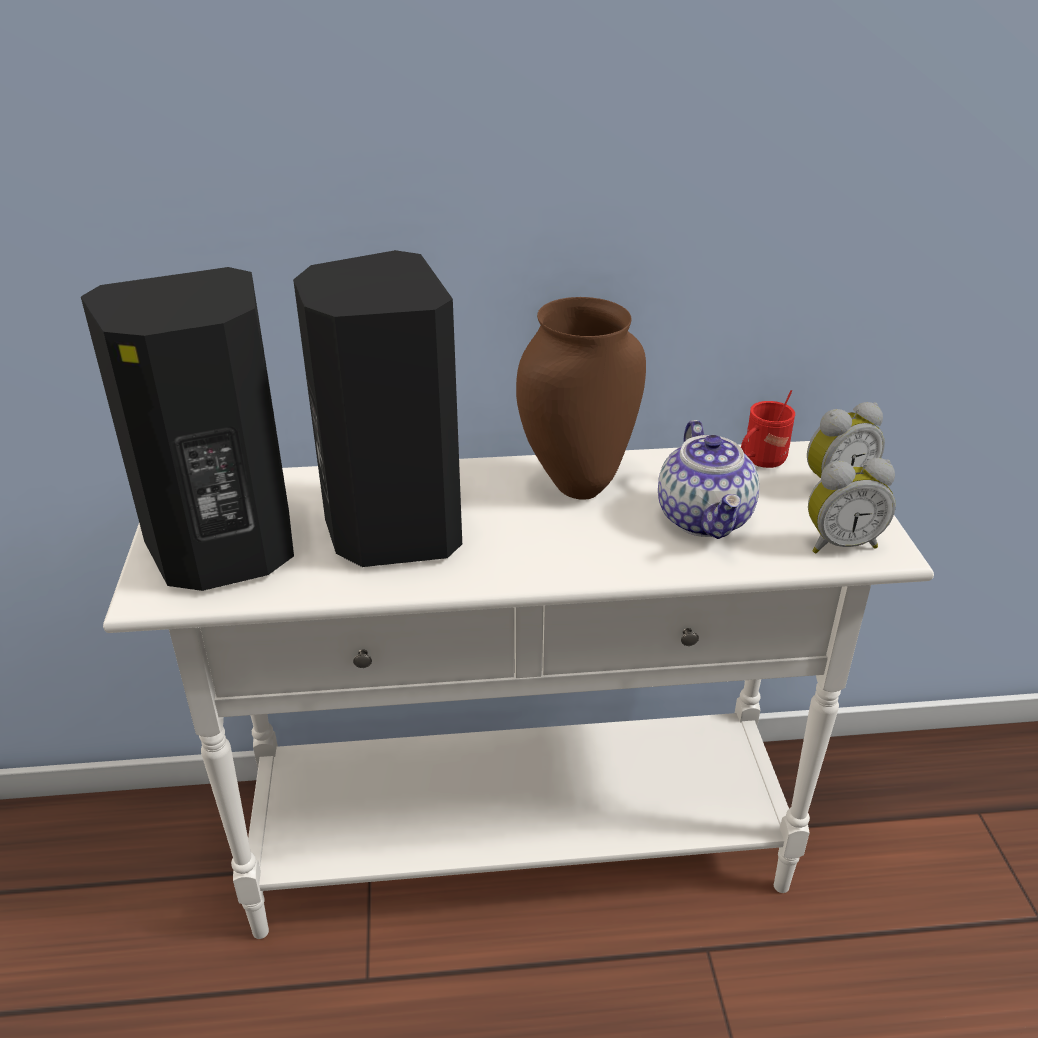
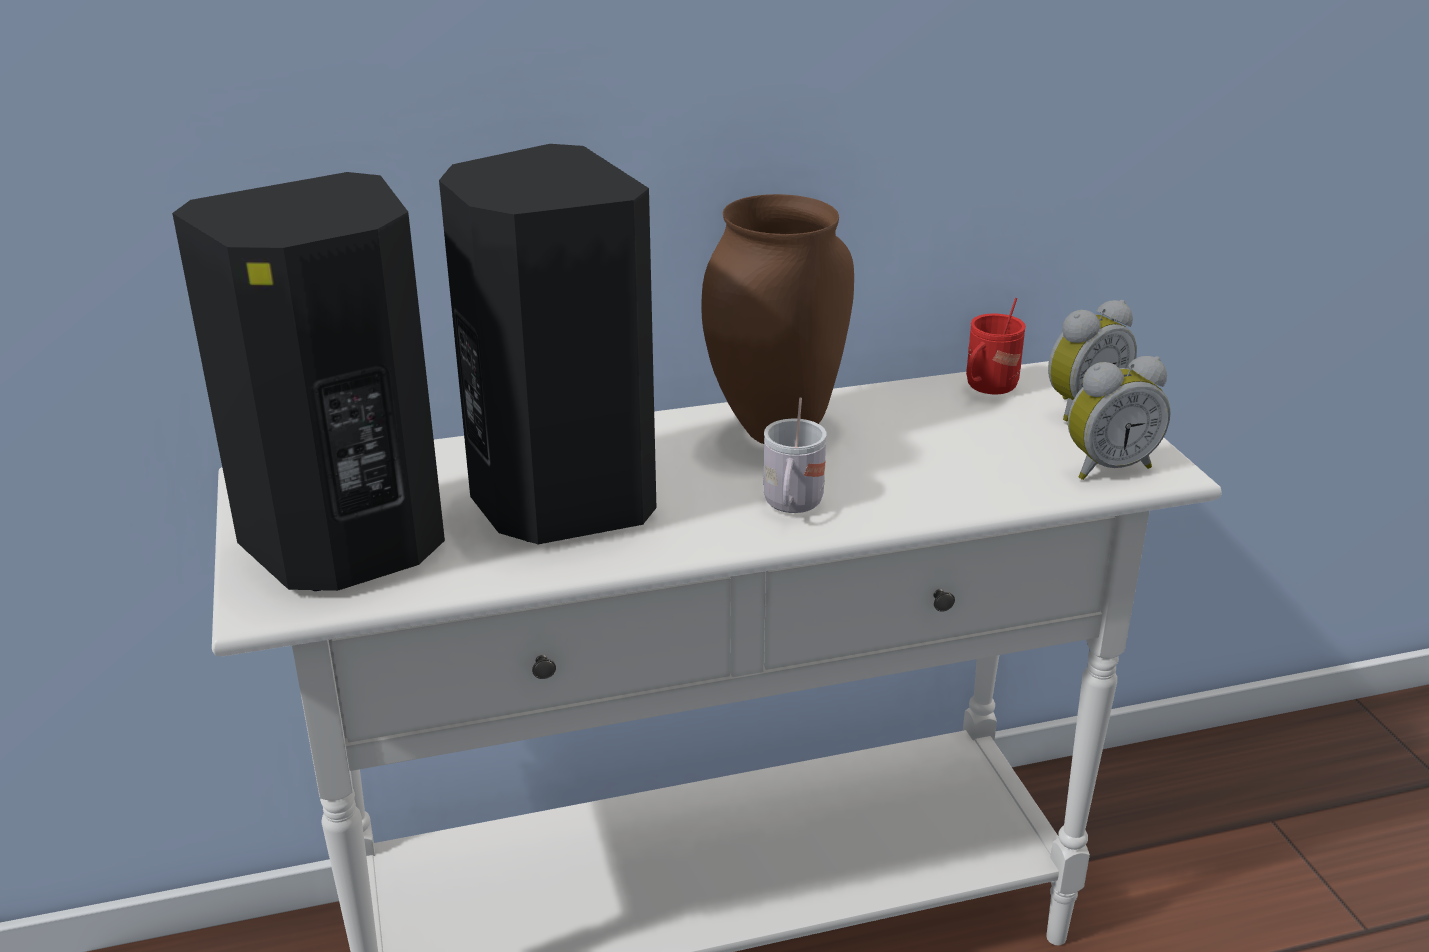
camera: 10 degrees left, 5 degrees down
teapot [658,420,759,539] -> none
none -> white mug [763,398,827,513]

